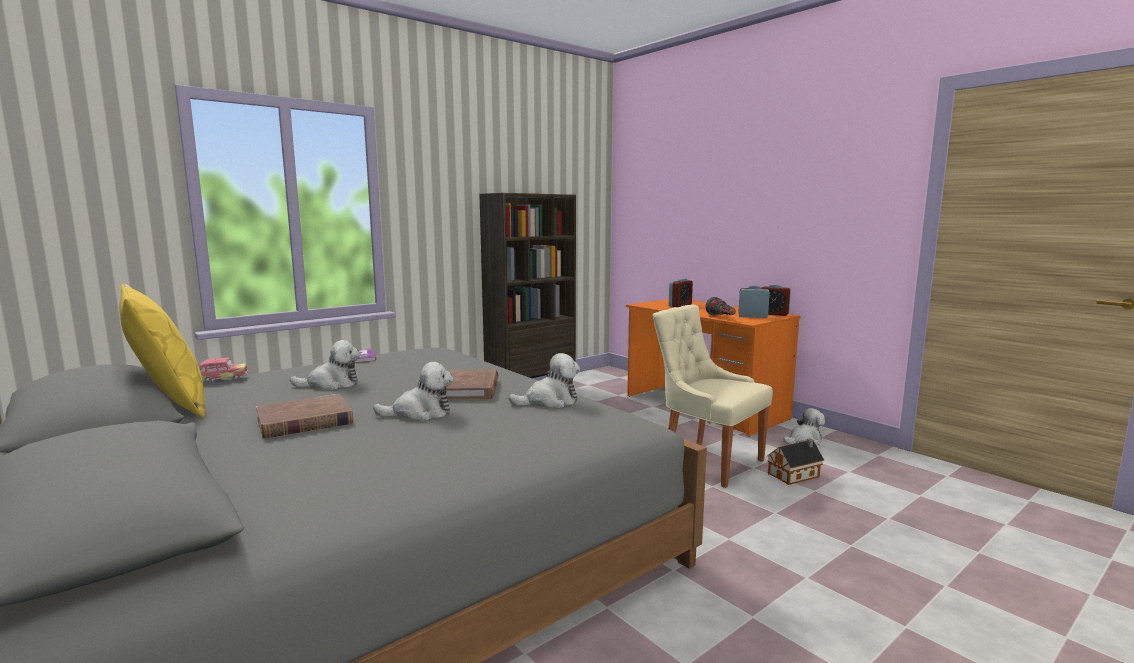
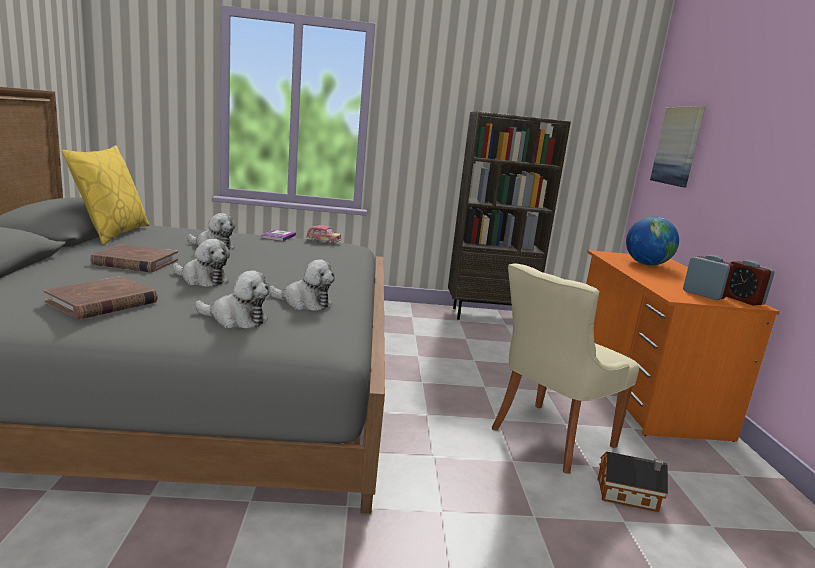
camera: 35 degrees right, 5 degrees up
toy car [199,358,248,383] -> toy car moved to [306,225,341,244]
brown book [446,369,499,400] -> brown book moved to [44,276,158,319]
beige chair [653,305,773,488] -> beige chair turned 120 degrees counterclockwise [492,264,639,474]
alarm clock [669,278,693,307] -> globe [626,216,679,265]
flashlight [705,297,736,316] -> none
plush toy [783,408,825,445] -> plush toy moved to [195,270,270,329]
none -> picture [650,106,706,187]

